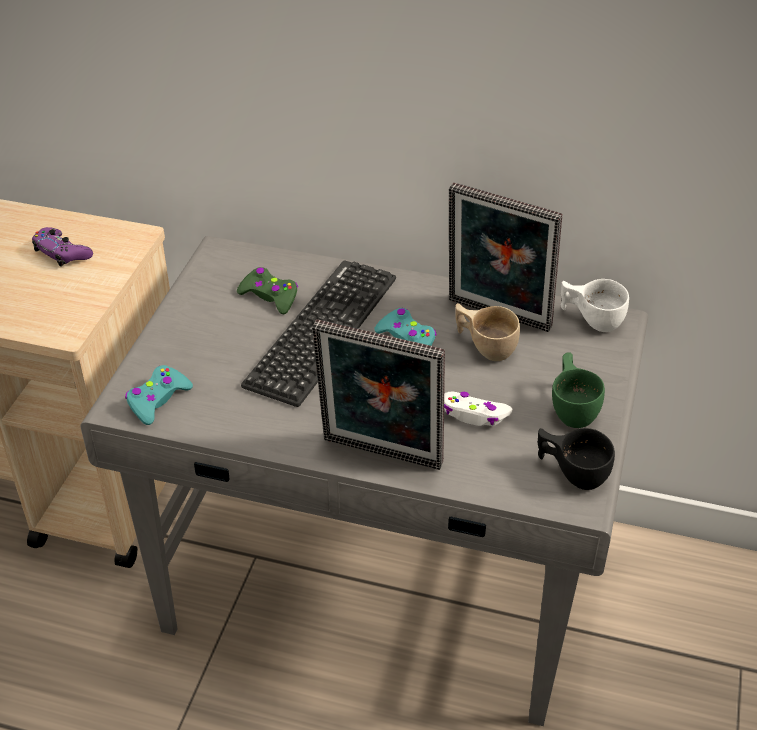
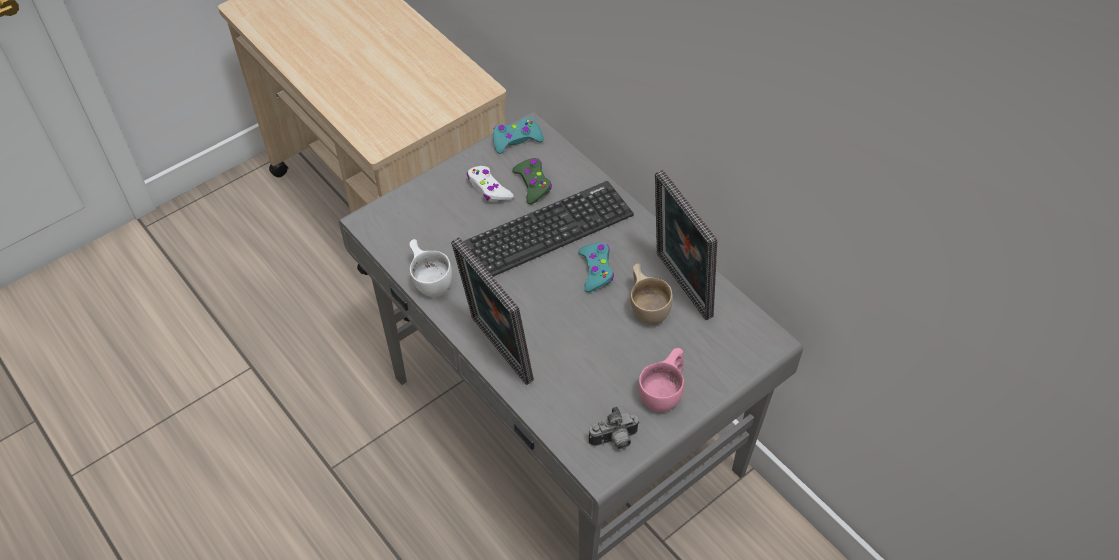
camera: 35 degrees right, 10 degrees up
purple game controller [32,227,93,267] -> none
turquoise game controller [125,365,193,425] -> turquoise game controller moved to [493,117,544,154]
white game controller [444,392,512,426] -> white game controller moved to [467,166,514,202]
black cup [538,428,615,490] -> camera [589,406,640,449]
green cup [552,352,605,428] -> pink cup [639,348,684,412]
white cup [561,279,629,332] -> white cup moved to [409,239,452,297]

